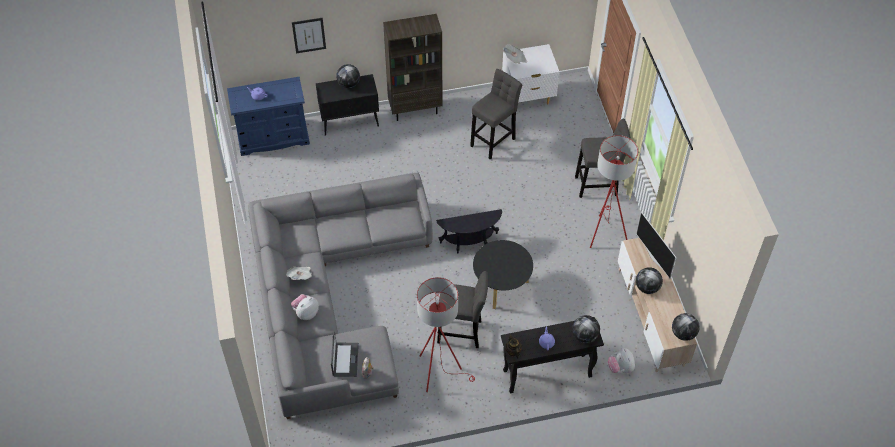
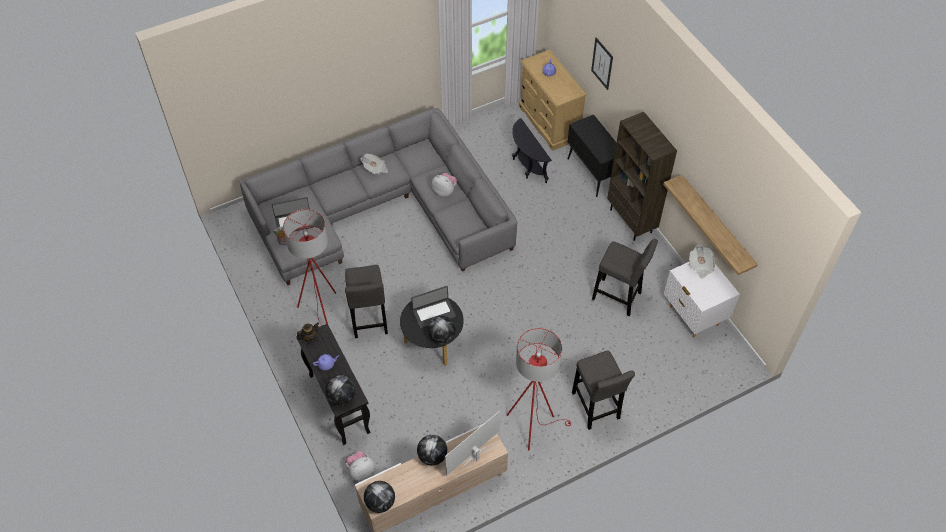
camera: 75 degrees right, 0 degrees up
blue dresser [227,77,310,156] -> beige dresser [519,50,587,151]
plush toy [291,294,319,320] -> plush toy moved to [432,173,457,197]
globe [336,64,360,88] -> globe moved to [428,316,456,344]
black side table [436,209,502,253] -> black side table moved to [512,118,552,183]
none -> laptop [411,286,456,329]
none -> shelf [663,175,758,275]

